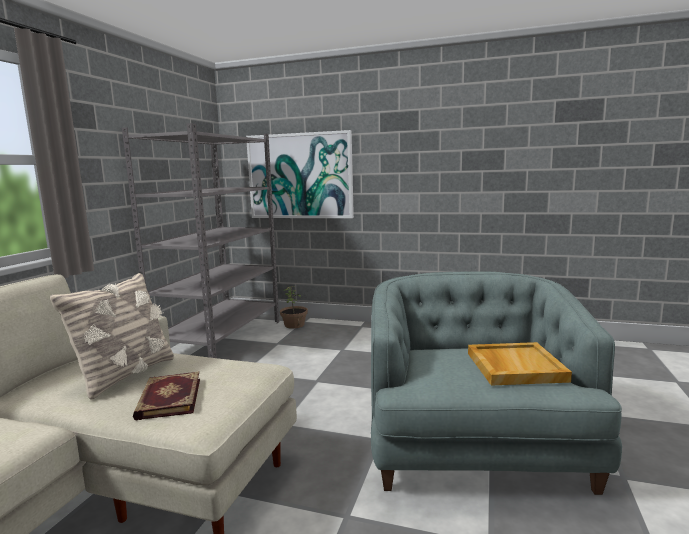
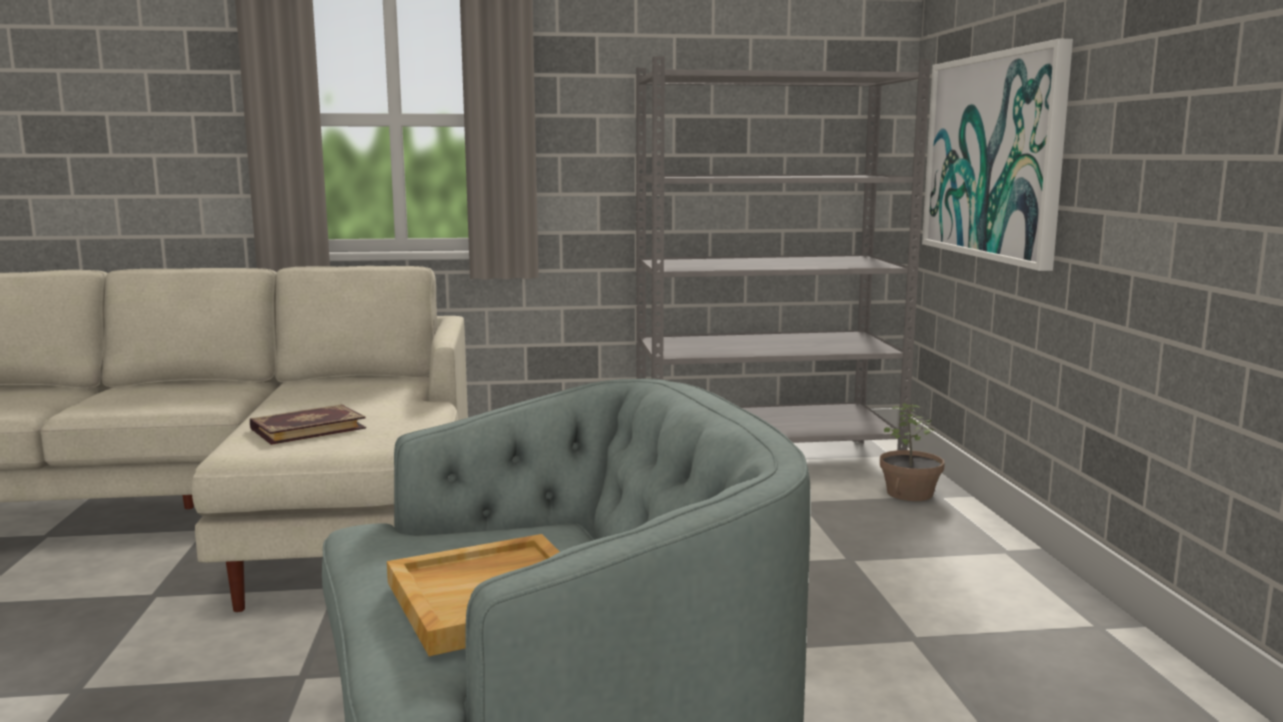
camera: 65 degrees right, 0 degrees up
beige pillow [50,273,174,399] -> none

